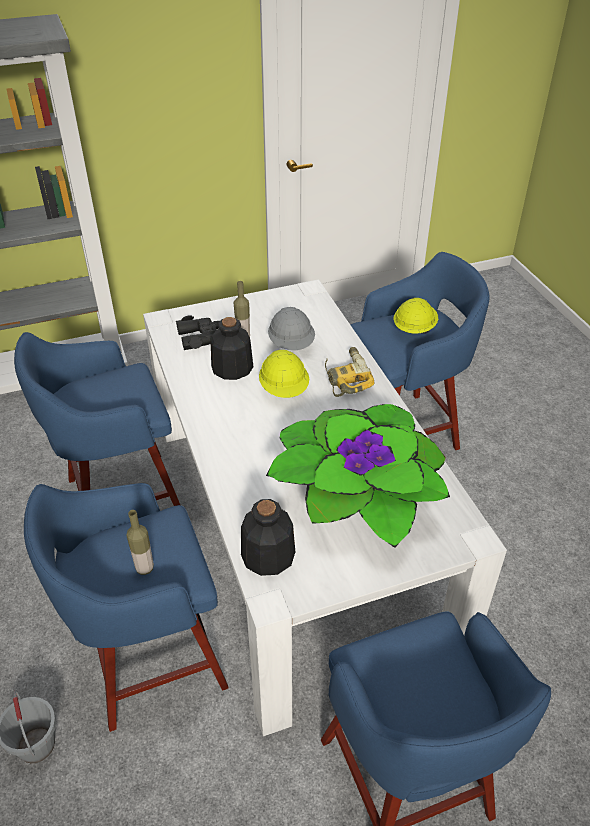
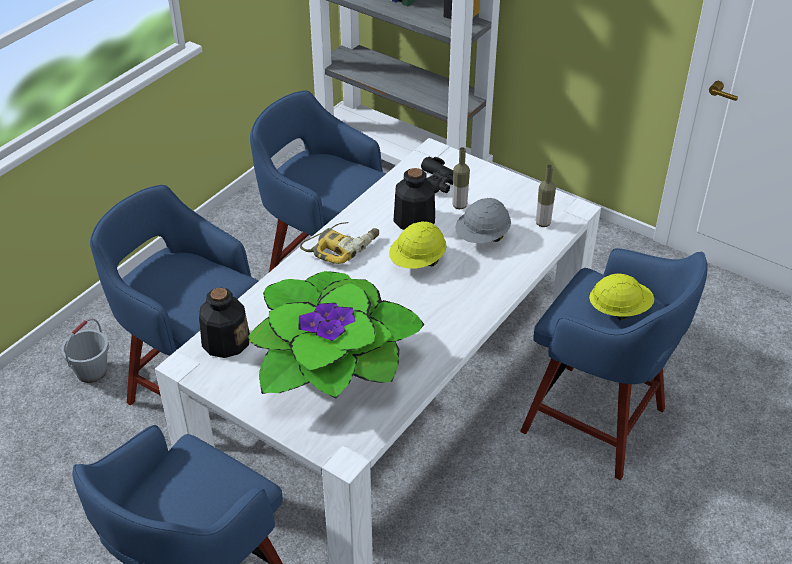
camera: 55 degrees right, 0 degrees up
bottle [127,510,154,575] -> bottle moved to [536,165,556,227]
power drill [325,347,374,397] -> power drill moved to [300,222,379,264]

